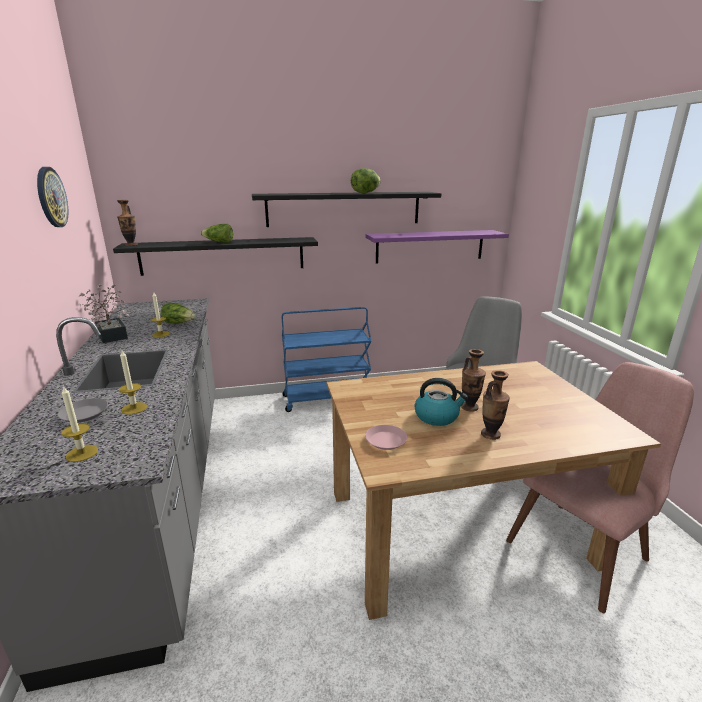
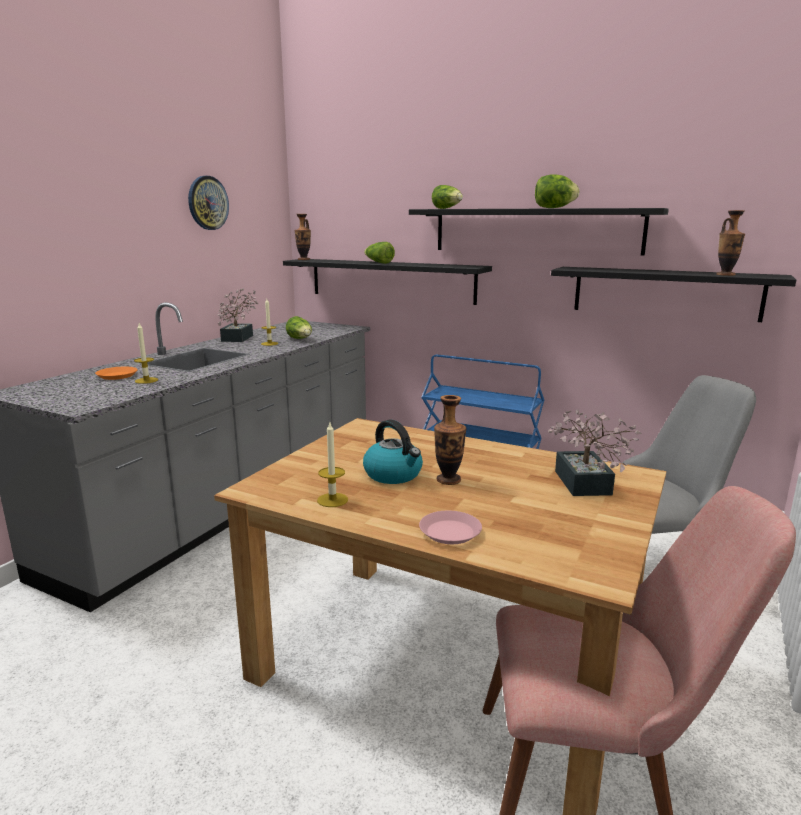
camera: 40 degrees right, 5 degrees down
grey plate [58,398,108,423] -> orange plate [95,366,138,380]
candle [61,385,98,462] -> candle moved to [317,423,348,507]
purple shelf [365,230,509,263] -> black shelf [551,267,796,322]
pink plate [365,425,407,450] -> pink plate moved to [419,511,482,544]
vase [481,370,510,440] -> vase moved to [716,210,745,276]
none -> lettuce [432,185,463,209]
none -> potted plant [548,409,642,496]

